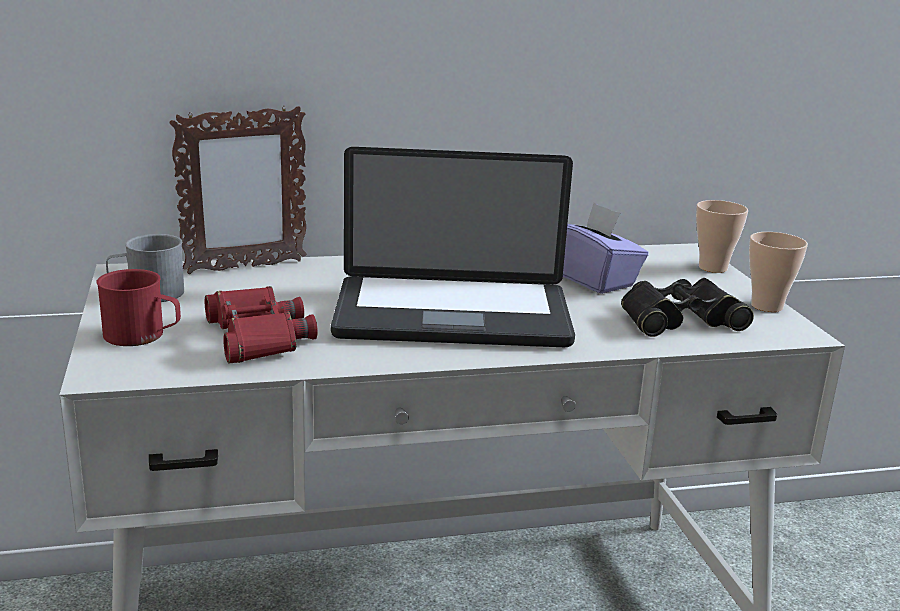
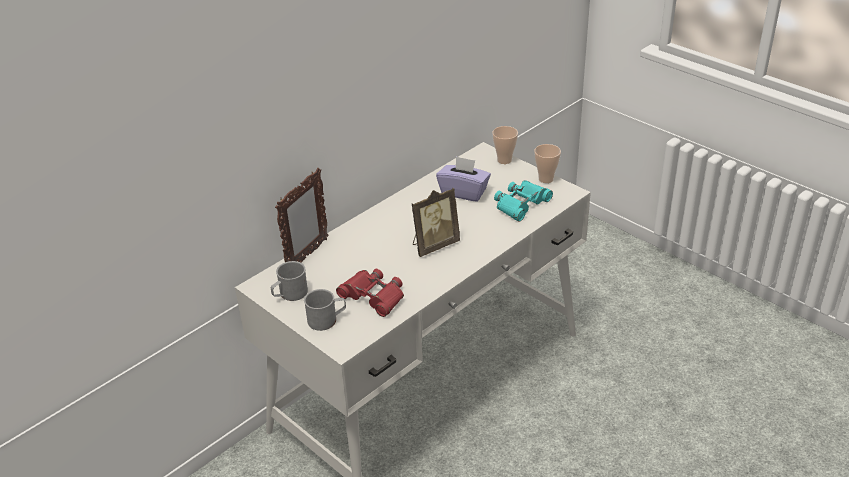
camera: 30 degrees left, 15 degrees up
red mug [96,269,181,346] -> grey mug [304,289,346,331]
laptop [331,147,575,347] -> picture frame [412,188,460,257]
black binoculars [621,278,754,337] -> turquoise binoculars [494,180,553,222]

